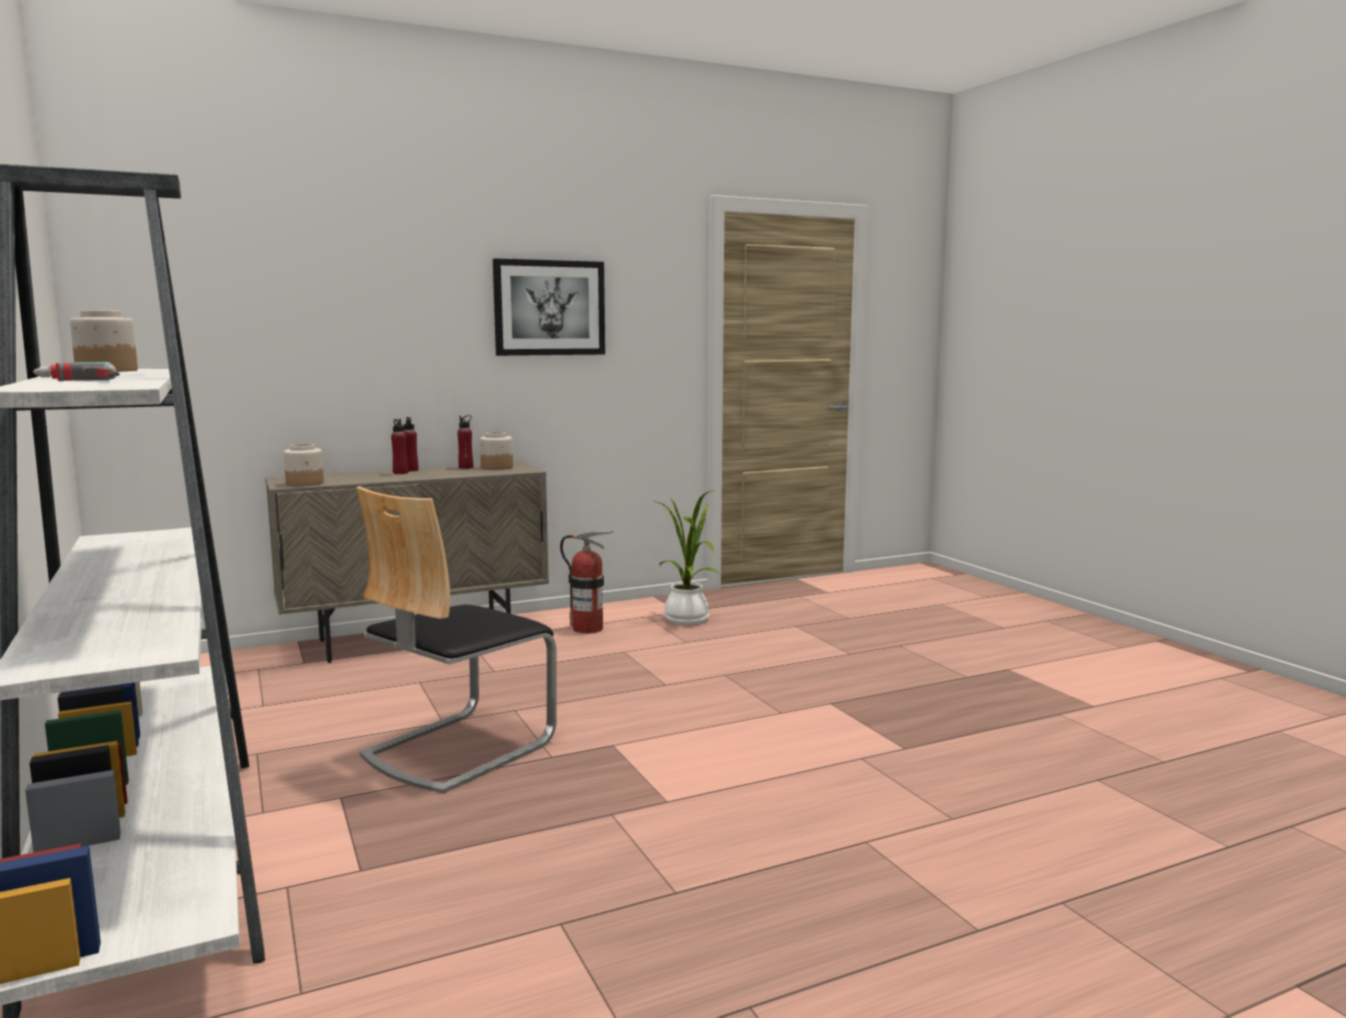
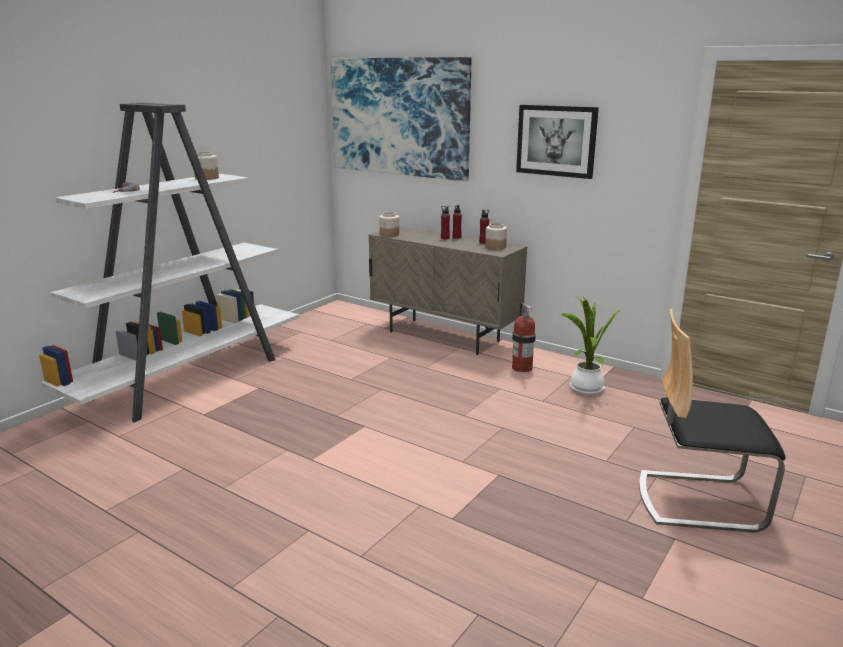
camera: 60 degrees right, 10 degrees up
chair [356,486,557,794] -> chair moved to [639,309,786,532]
none -> picture [331,57,472,181]

